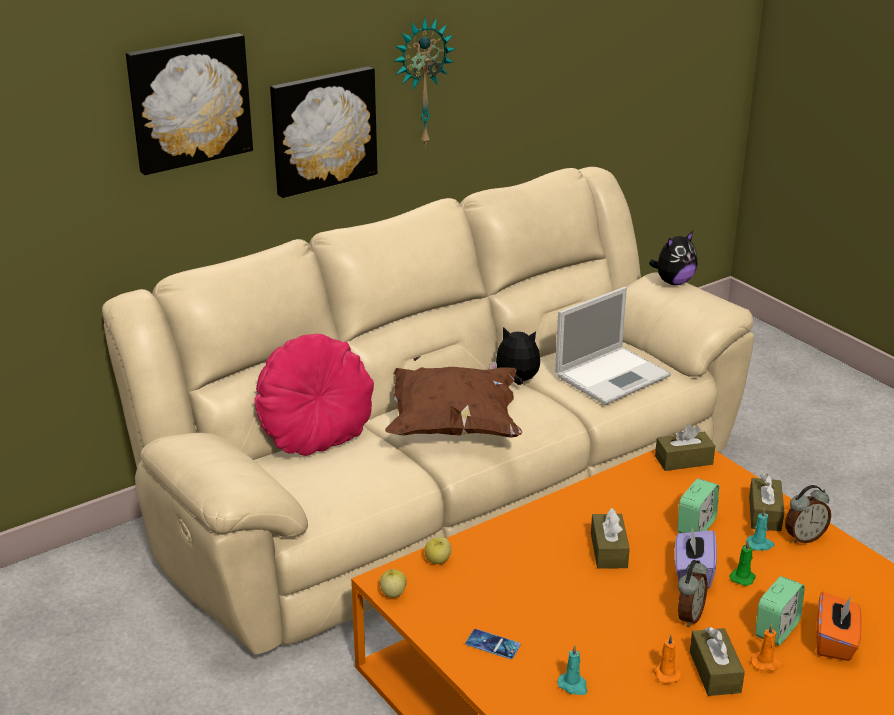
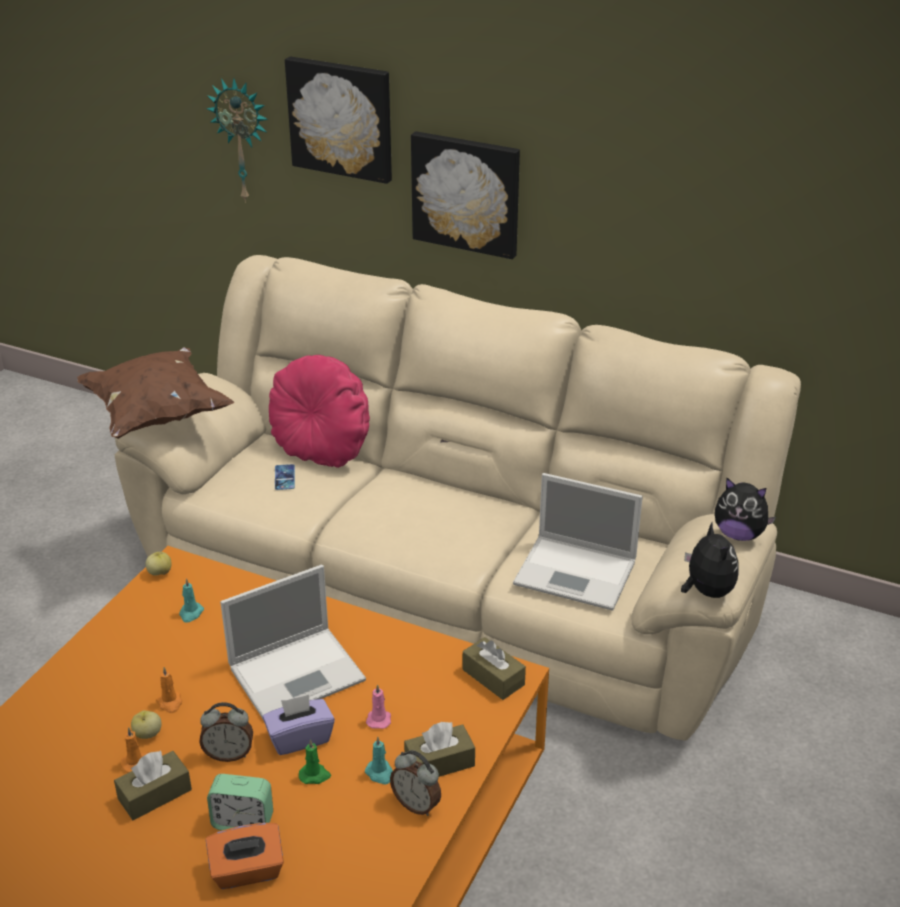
camera: 60 degrees right, 5 degrees up
brown pillow [385,367,522,438] -> brown pillow moved to [77,347,234,439]
wall clock [394,17,455,148] -> wall clock moved to [206,78,268,203]
apple [424,537,451,564] -> apple moved to [131,710,161,739]
phone [465,629,521,659] -> phone moved to [275,464,295,490]
plush toy [489,327,540,385] -> plush toy moved to [681,523,739,598]
turquoise candle [557,645,587,695] -> turquoise candle moved to [179,578,204,623]
brown tissue box [591,508,630,569] -> laptop [220,565,366,719]
alarm clock [677,479,719,533] -> pink candle [366,684,391,729]
orange candle [751,624,783,672] -> orange candle moved to [156,667,182,713]

